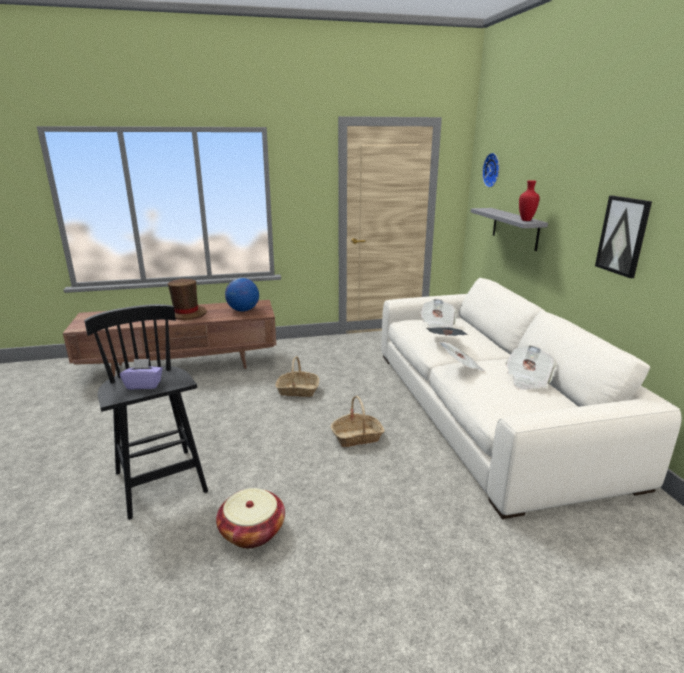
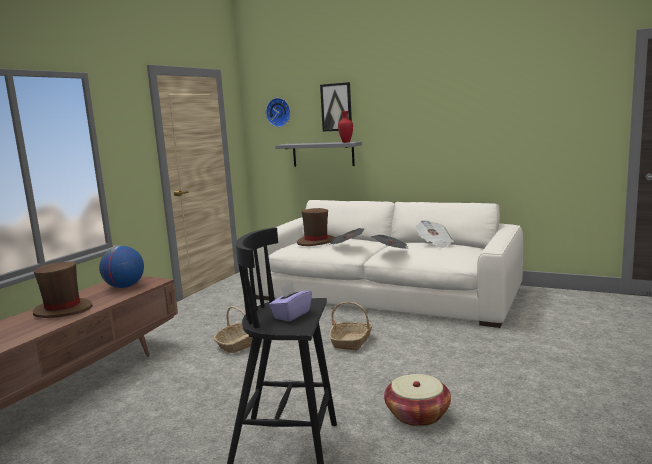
camera: 50 degrees left, 10 degrees down
newspaper [420,299,457,328] -> brown hat [297,208,335,246]
picture [595,196,652,278] -> picture moved to [320,82,352,131]

